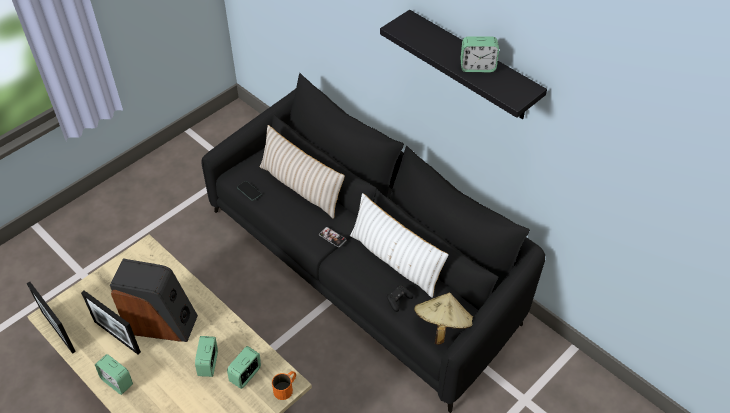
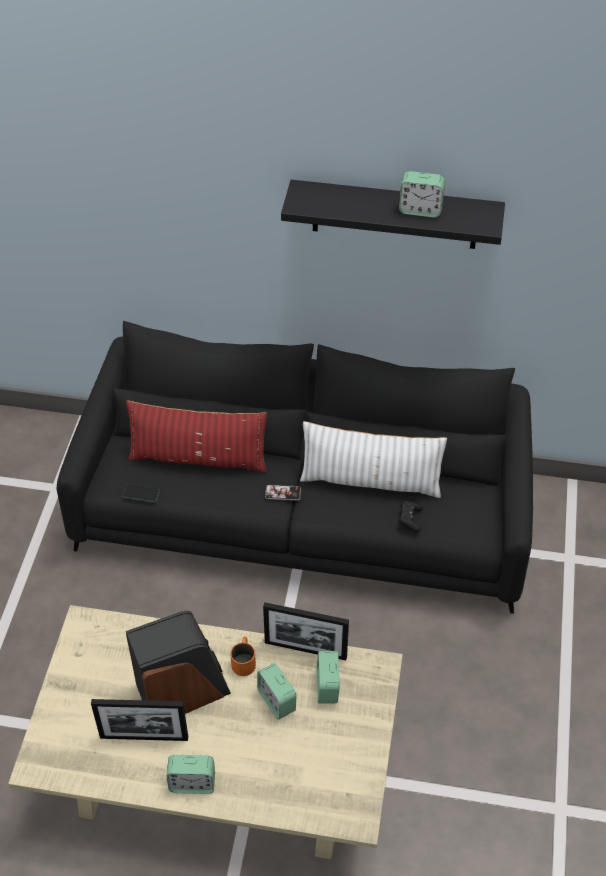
camera: 35 degrees left, 0 degrees up
picture frame [26,282,76,354] -> picture frame moved to [263,602,349,661]
beige pillow [260,125,345,219] -> red pillow [126,401,267,473]
orange mug [272,371,296,400] -> orange mug moved to [230,636,256,676]
beige hat [414,293,473,345] -> none
alarm clock [460,36,499,72] -> alarm clock turned 45 degrees clockwise [399,171,445,218]

